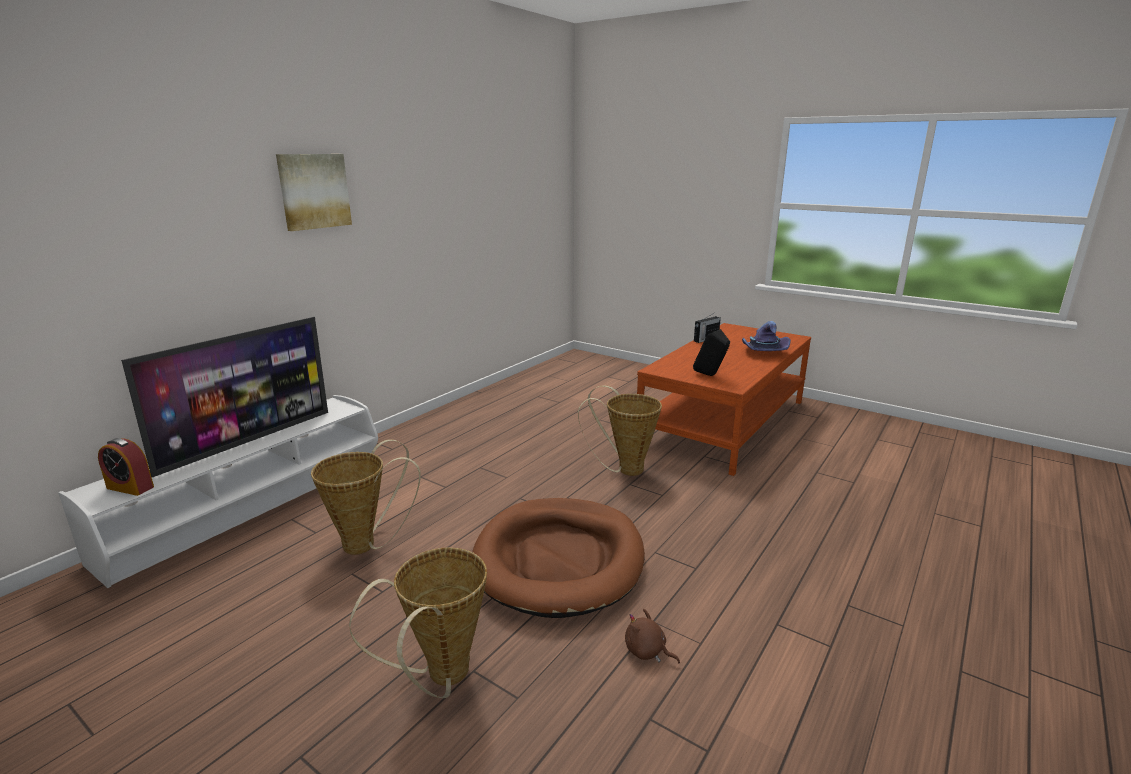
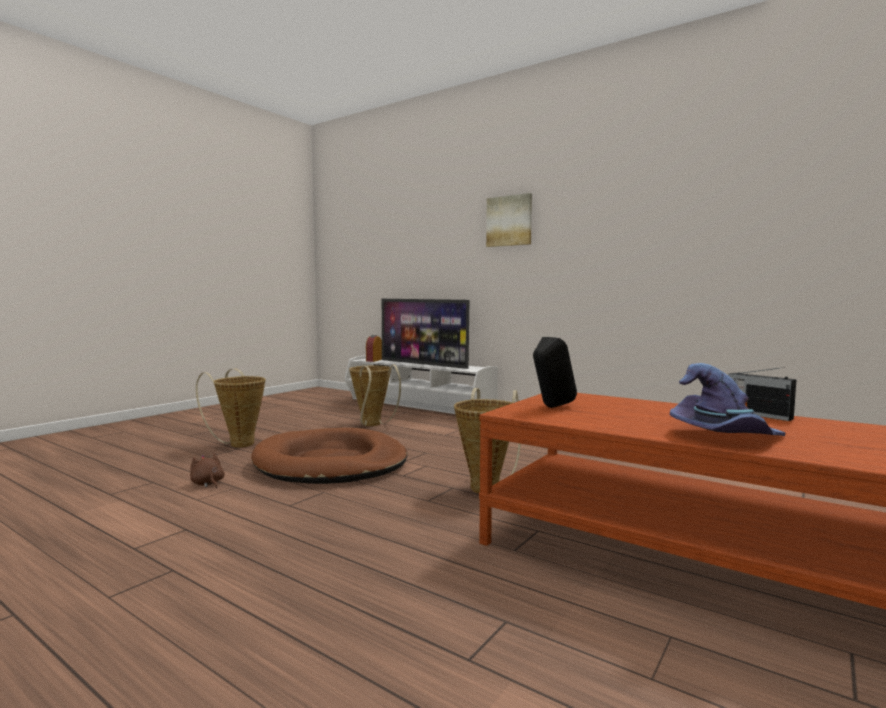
camera: 90 degrees right, 15 degrees down
brown plush toy [625,609,680,663] -> brown plush toy turned 75 degrees counterclockwise [190,454,225,488]

